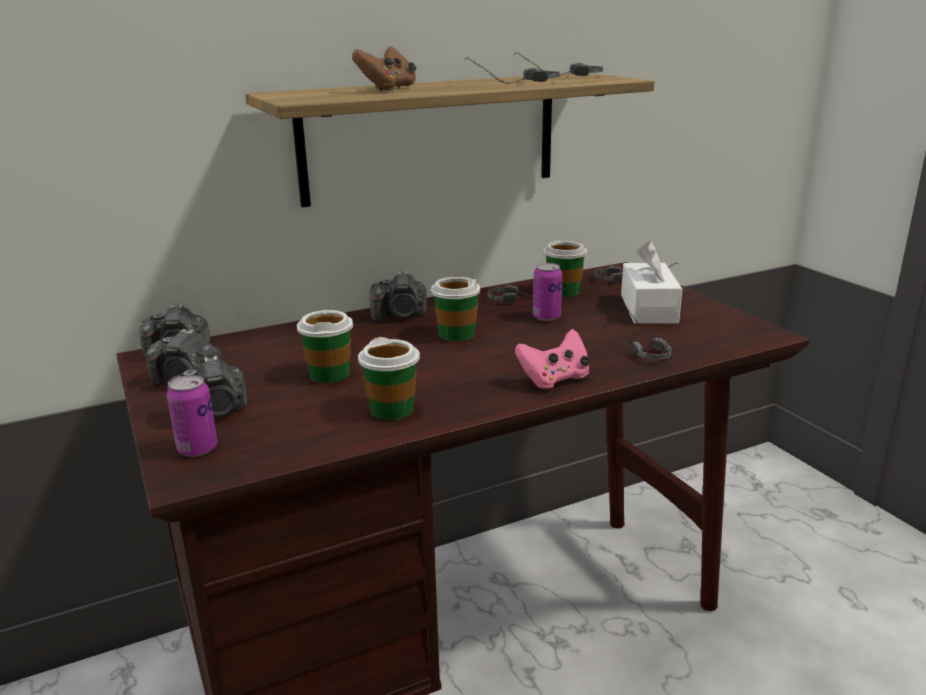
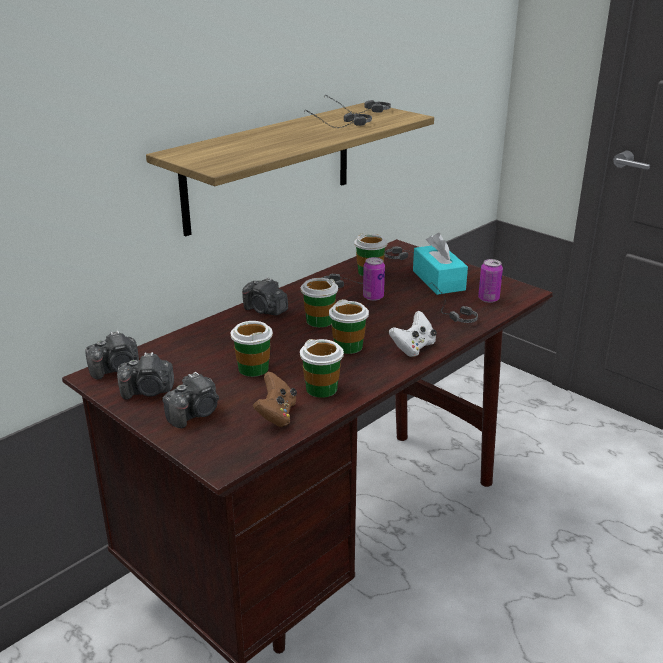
camera: 20 degrees left, 5 degrees up
can [167,375,218,457] -> can moved to [478,259,503,303]
brown game controller [352,46,416,91] -> brown game controller moved to [253,372,297,427]
camera [369,271,427,321] -> camera turned 60 degrees clockwise [242,277,288,315]
pink game controller [515,329,590,389] -> white game controller [389,310,437,357]
white tissue box [621,241,682,324] -> turquoise tissue box [413,233,468,295]
none -> cup [329,299,369,354]

